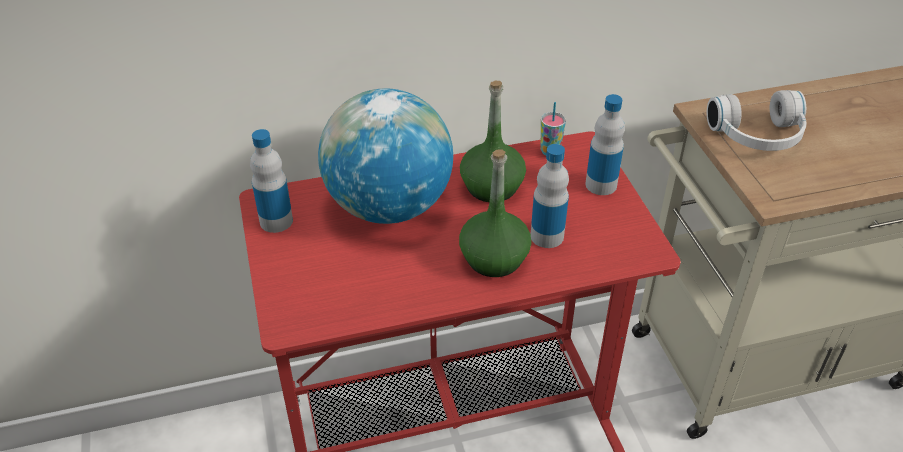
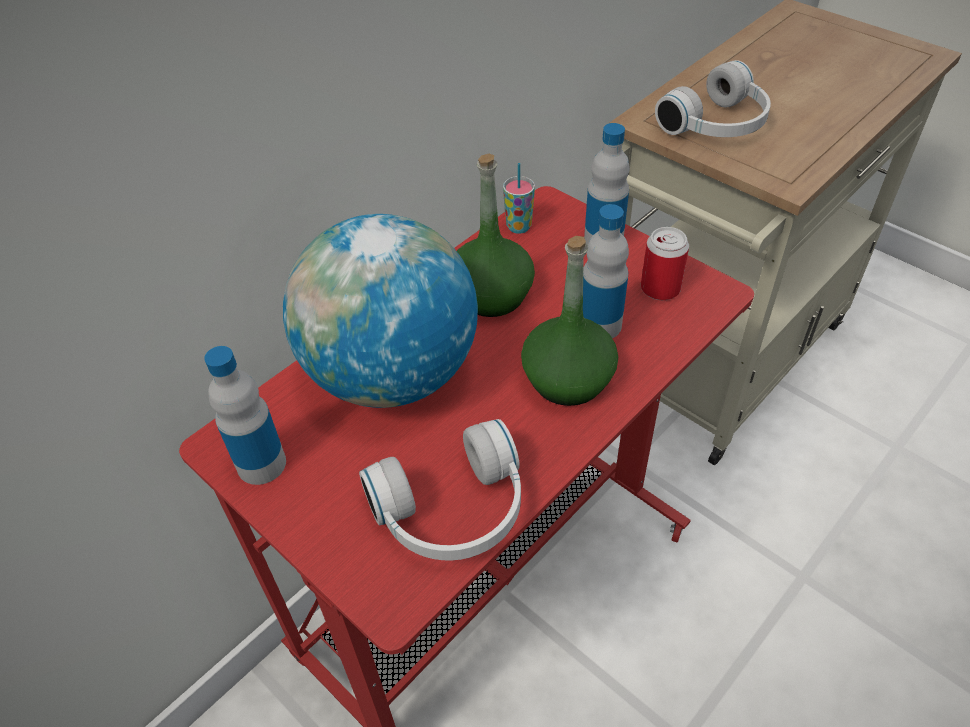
camera: 30 degrees left, 5 degrees up
none -> white headphones [359,419,521,560]
none -> can [641,227,689,300]

